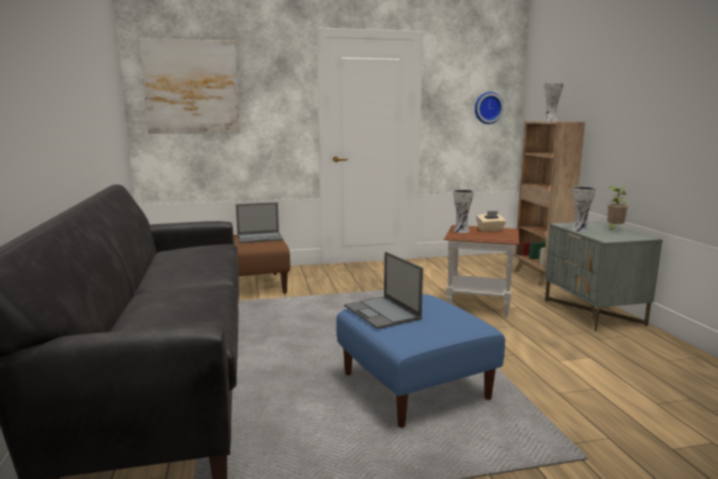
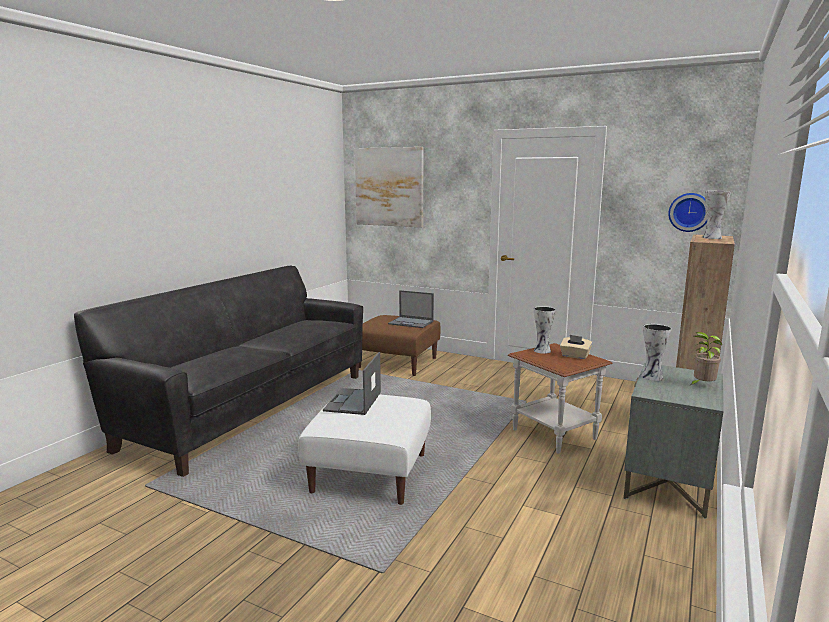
camera: 40 degrees right, 0 degrees up
blue ottoman [336,295,505,428] -> white ottoman [298,394,431,505]

